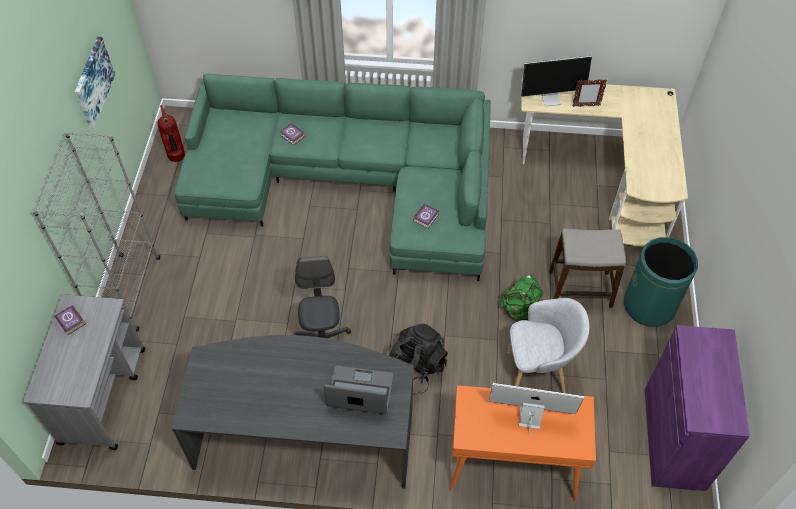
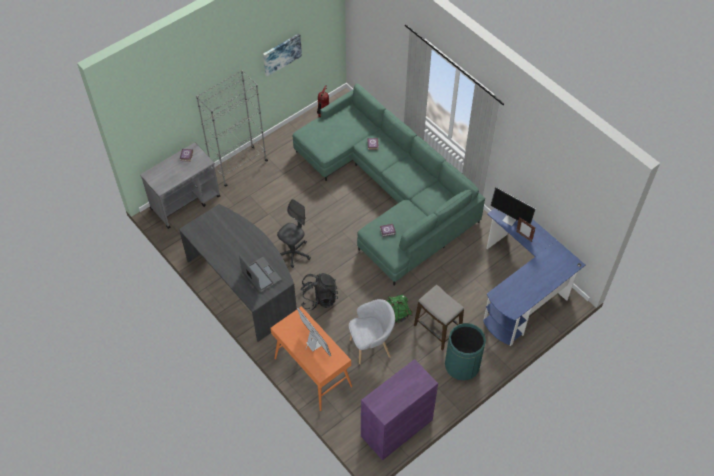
camera: 45 degrees right, 0 degrees up
grey armchair [507,298,590,393] -> grey armchair turned 60 degrees counterclockwise [349,299,395,365]
beige desk [521,84,688,247] -> blue desk [483,208,585,346]

